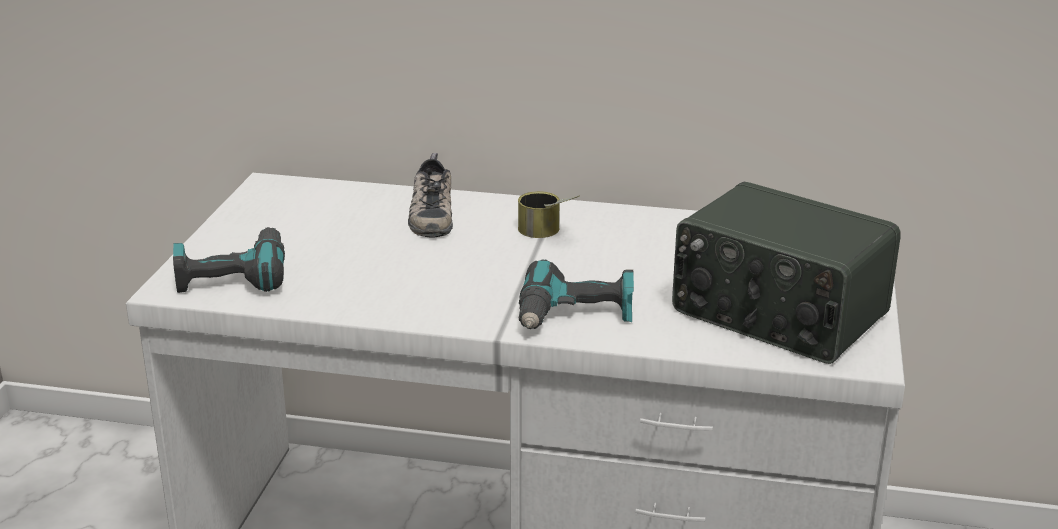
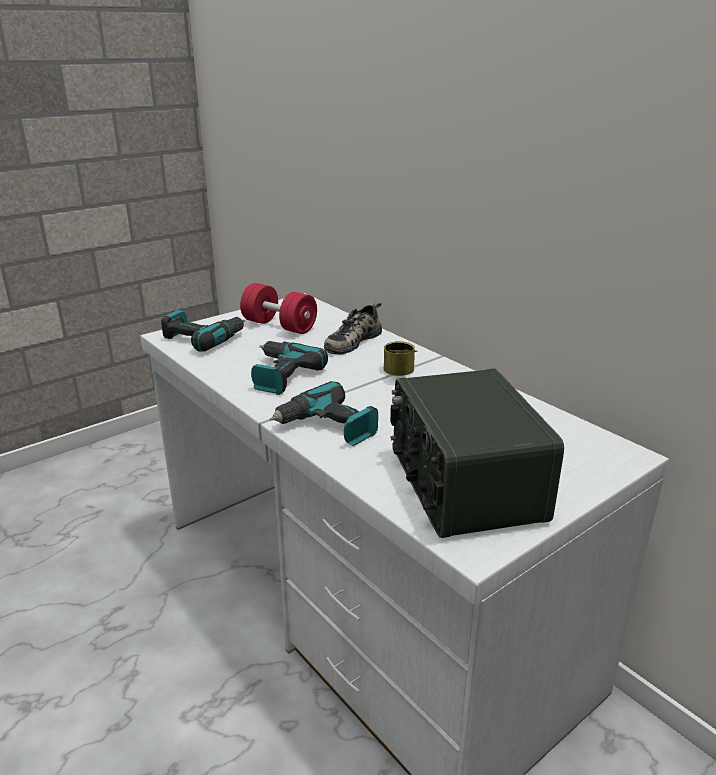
camera: 40 degrees right, 0 degrees up
none -> red dumbbell [240,283,317,334]
none -> power drill [251,341,328,395]

